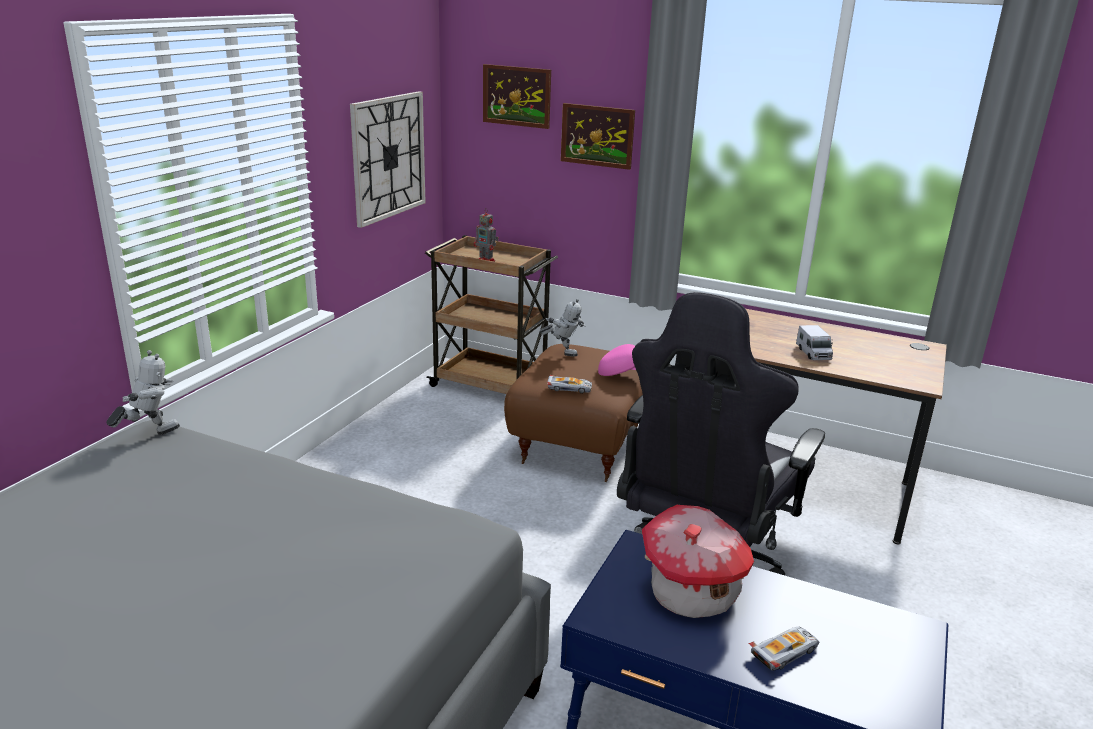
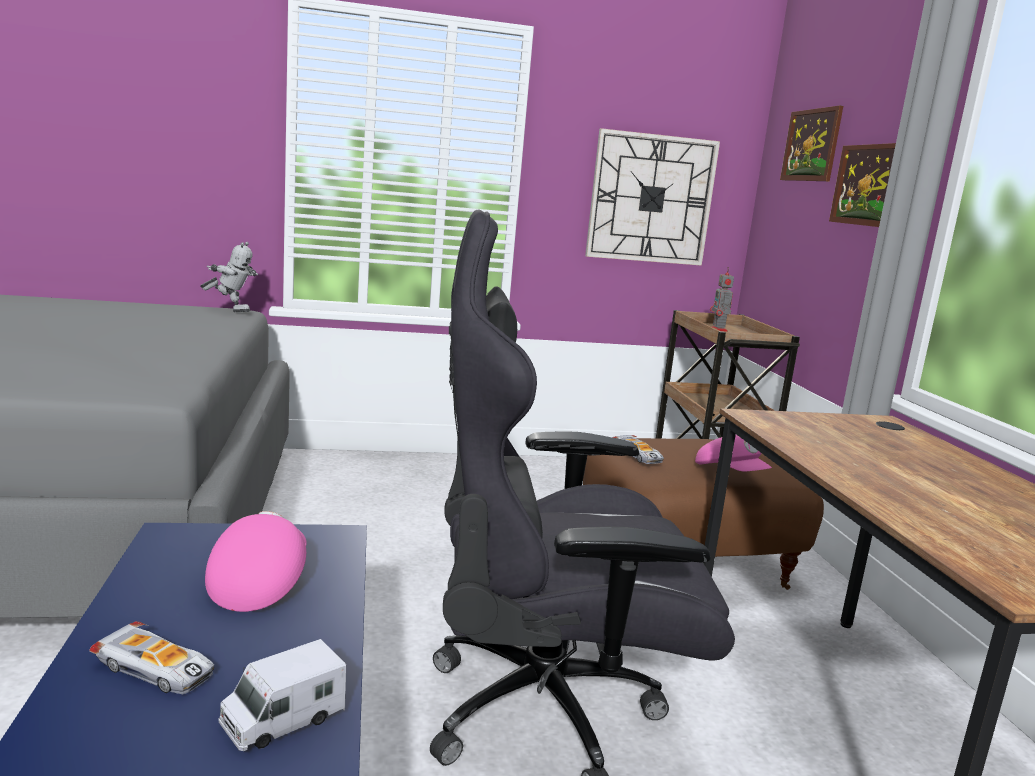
camera: 55 degrees right, 10 degrees down
toy robot [540,299,585,357] -> none
toy house [642,505,754,618] -> pink cap [205,511,307,612]
toy truck [796,325,833,360] -> toy truck moved to [218,639,346,751]

